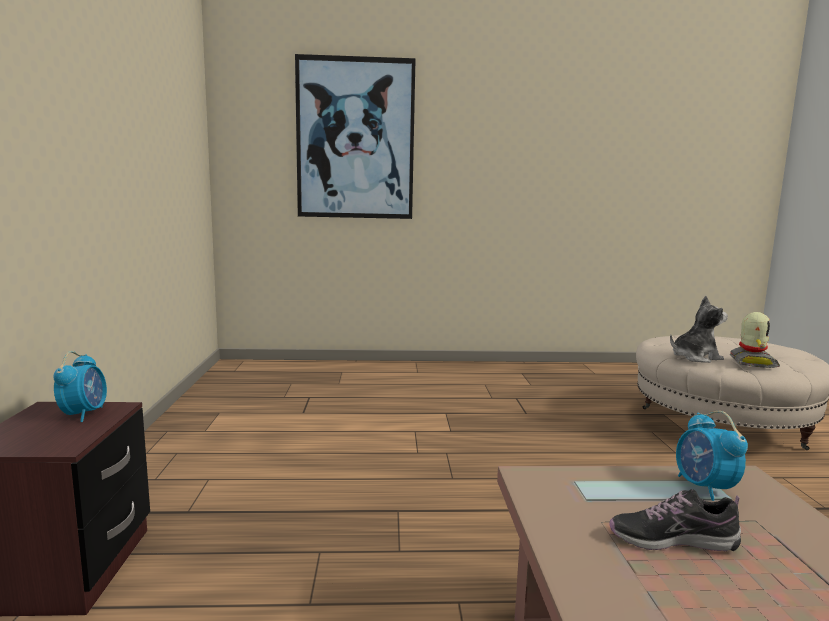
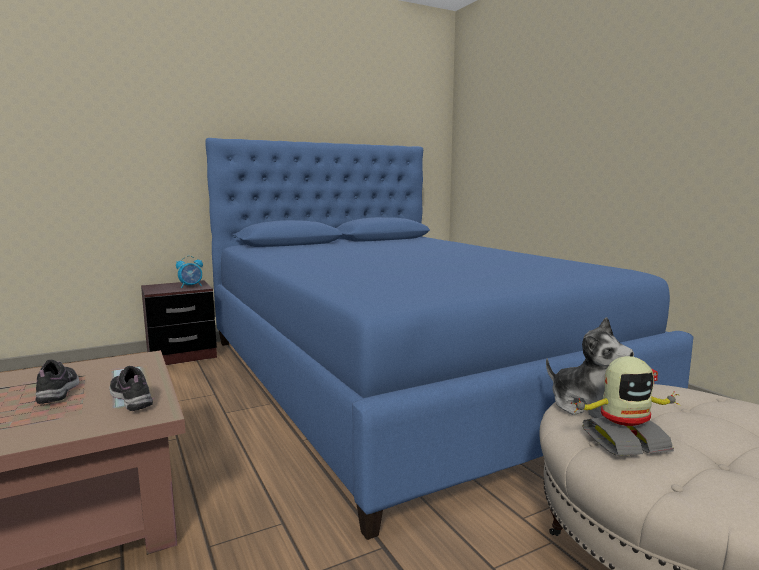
camera: 65 degrees right, 0 degrees up
picture [295,54,416,219] -> none
alarm clock [676,411,748,501] -> shoe [109,366,153,411]
none -> blue bed [205,138,693,540]

